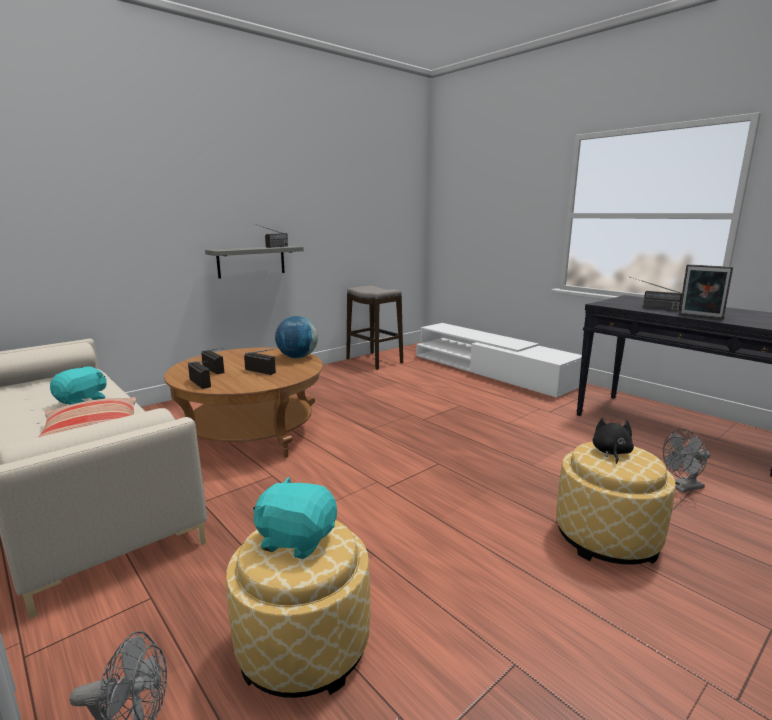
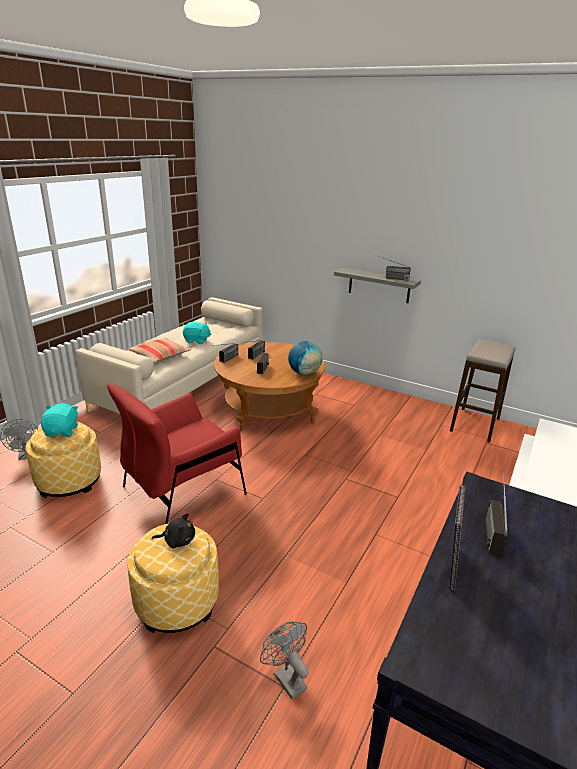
camera: 70 degrees right, 10 degrees up
none -> red armchair [107,384,247,524]

